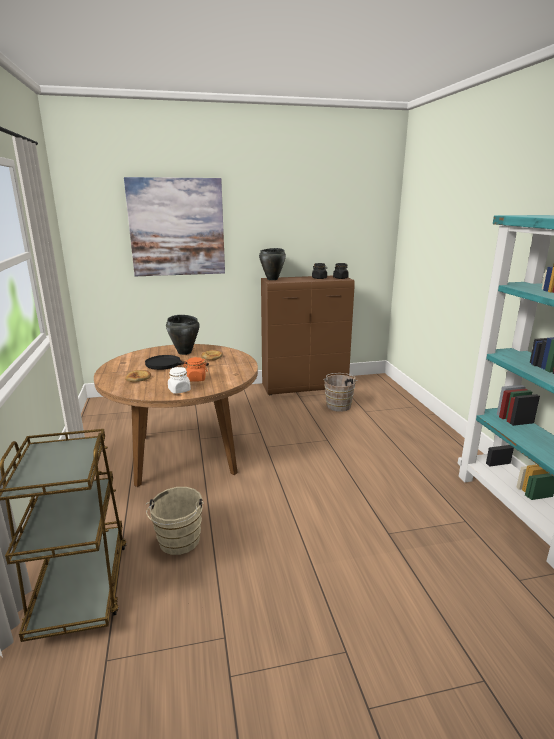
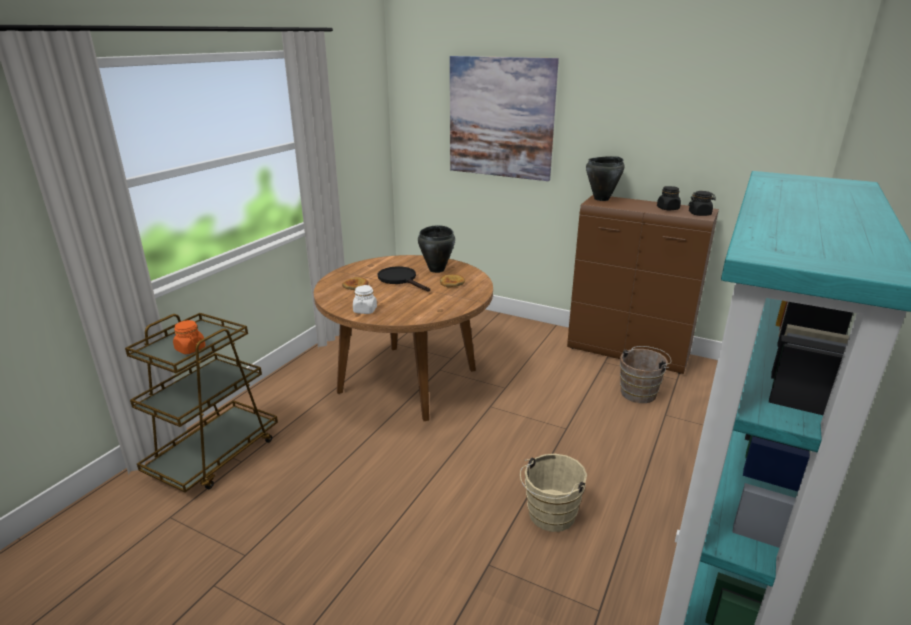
camera: 40 degrees right, 5 degrees up
beige bucket [145,487,204,555] -> beige bucket moved to [520,454,587,532]
orange jar [183,357,208,382] -> orange jar moved to [173,320,206,354]

